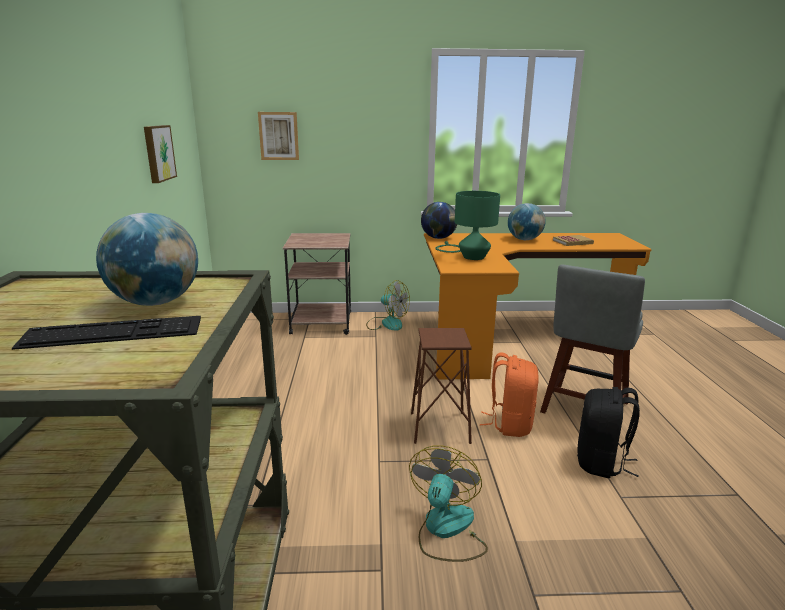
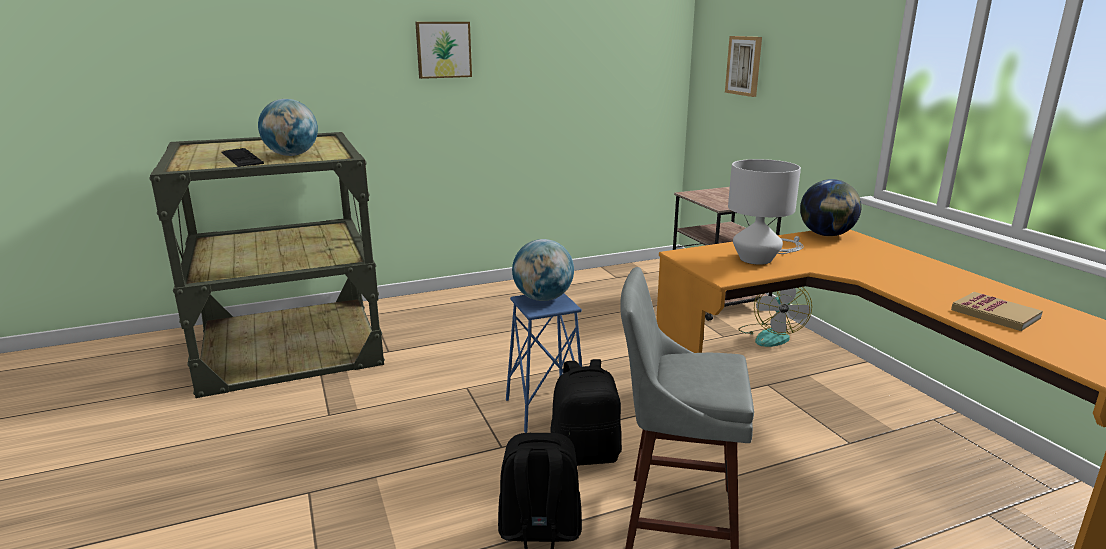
camera: 70 degrees right, 0 degrees up
picture [144,125,177,183] -> picture moved to [415,22,472,79]
fan [409,445,488,562] -> none
brown stool [411,328,472,444] -> blue stool [506,293,582,433]
green table lamp [435,191,500,260] -> grey table lamp [728,159,804,265]
orange backpack [479,353,539,437] -> black backpack [550,359,622,466]
globe [508,203,546,240] -> globe moved to [512,239,574,301]

